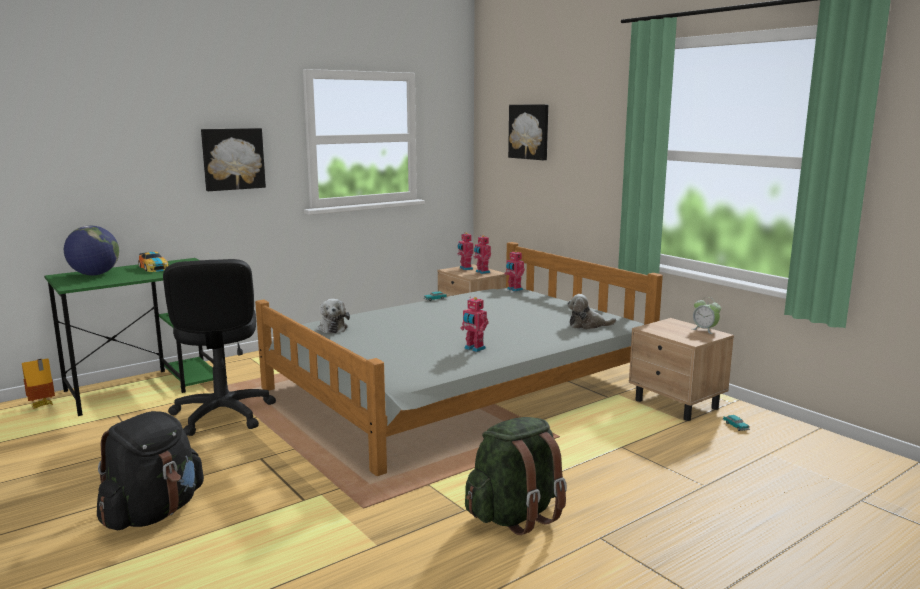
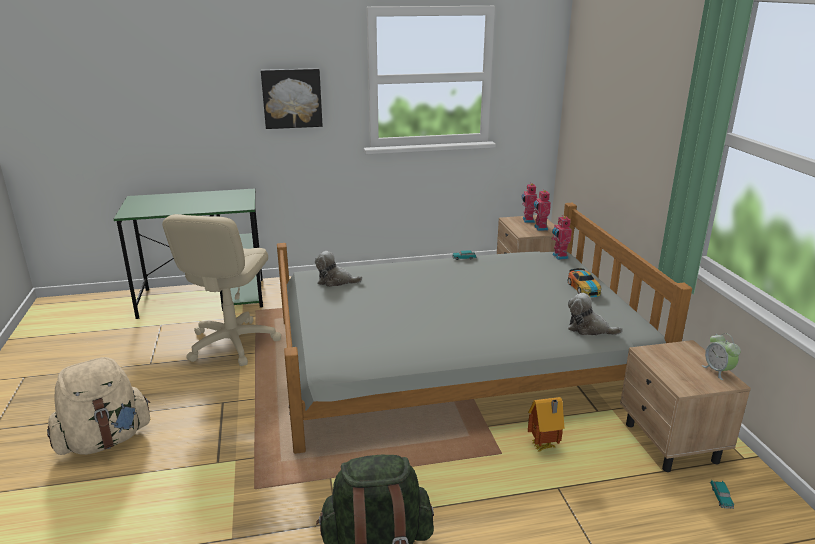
camera: 25 degrees right, 10 degrees up
toy house [22,358,55,409] -> toy house moved to [528,397,564,452]
globe [64,225,119,275] -> none
black backpack [97,411,204,530] -> beige backpack [47,357,150,455]
toy car [138,252,169,272] -> toy car moved to [568,268,601,297]
black office chair [163,259,276,436] -> beige office chair [162,214,281,366]
plush toy [317,299,350,334] -> plush toy turned 90 degrees clockwise [315,251,362,287]
toy robot [460,297,489,352] -> none
picture [508,105,548,160] -> none

